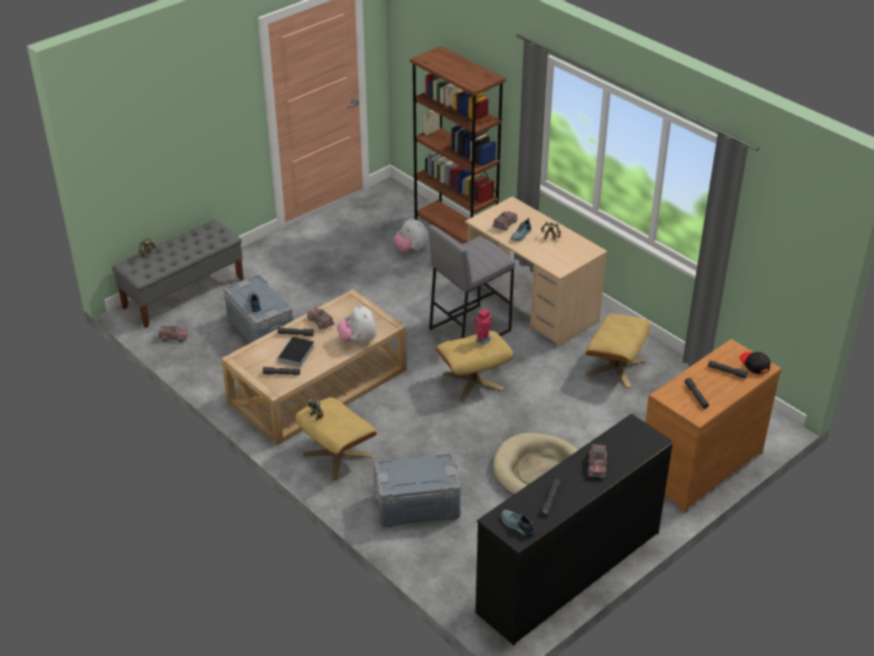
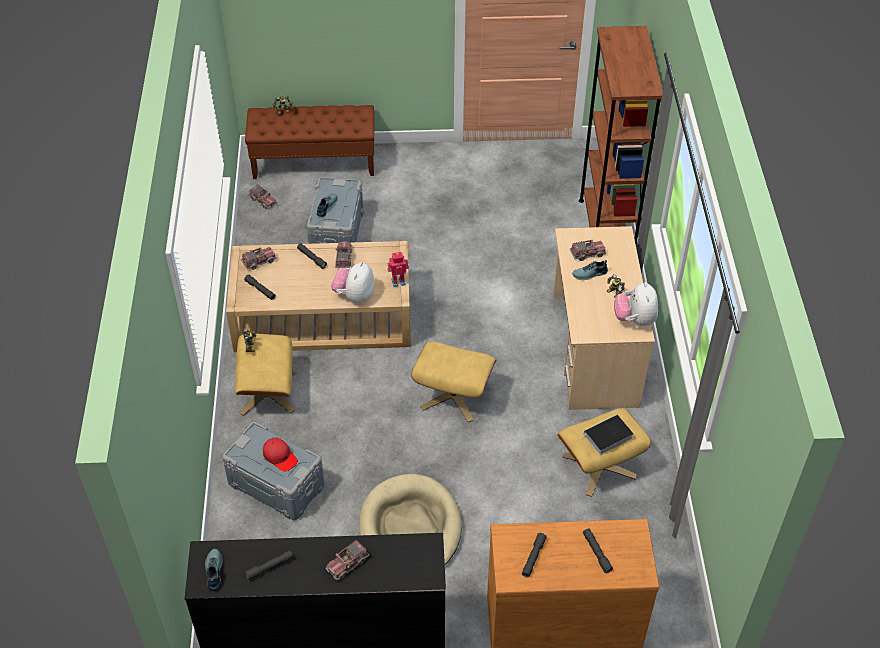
camera: 40 degrees right, 10 degrees up
grey bench [112,220,244,328] -> brown bench [245,105,374,179]
book [277,337,314,368] -> book moved to [579,414,633,455]
plush toy [394,218,429,252] -> plush toy moved to [614,282,658,326]
grey stool [429,225,515,338] -> none
toy robot [474,308,492,345] -> toy robot moved to [388,252,409,287]
black cap [739,352,770,374] -> none
none -> toy truck [241,247,276,270]
none -> red cap [263,437,298,472]

